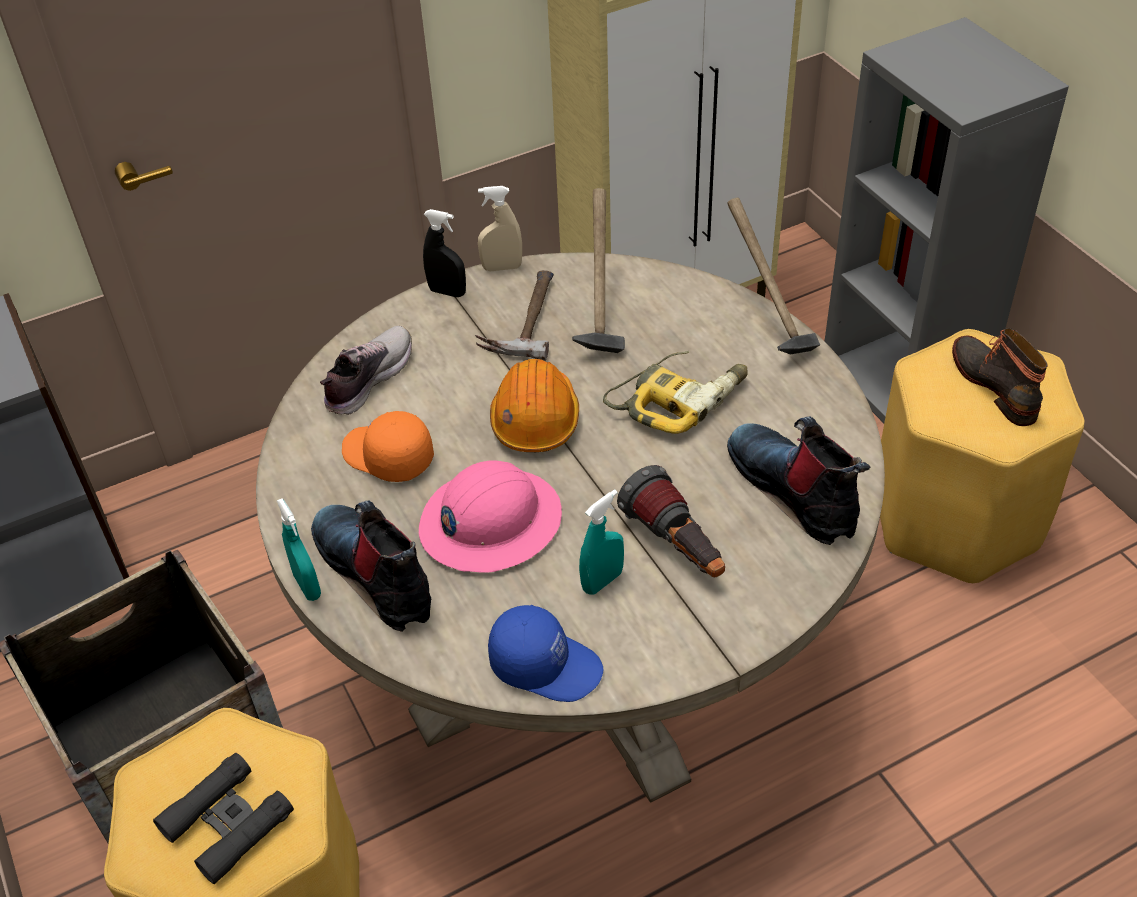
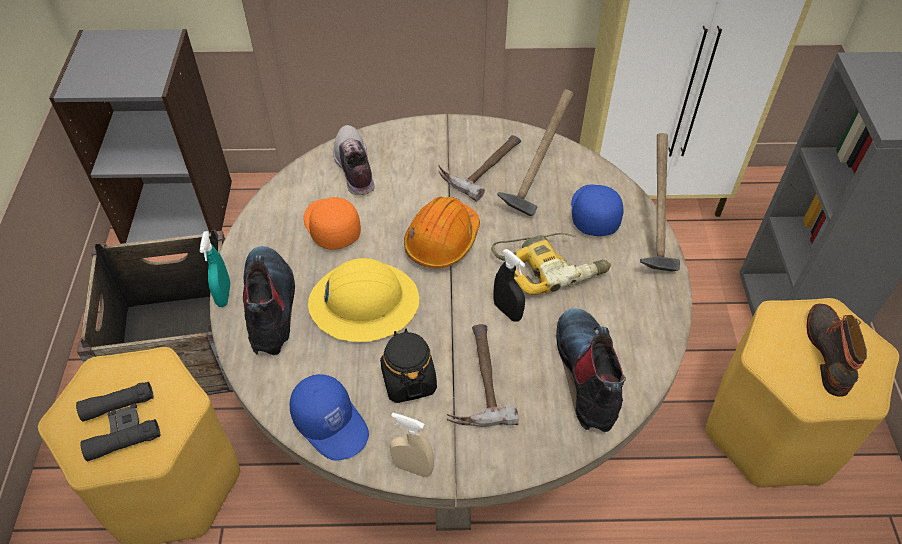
camera: 25 degrees right, 5 degrees up
shoe [320,326,412,415] -> shoe turned 75 degrees counterclockwise [333,125,374,195]
pink hard hat [419,460,562,572] -> yellow hard hat [308,258,419,342]
black spray bottle [423,209,466,297] -> black spray bottle moved to [494,249,525,322]
beige spray bottle [478,186,522,271] -> beige spray bottle moved to [390,413,434,477]
turquoise spray bottle [579,490,624,595] -> black jar [380,329,437,403]
flashlight [617,465,725,577] -> hammer [447,324,519,427]
none -> blue cap [571,184,623,236]

